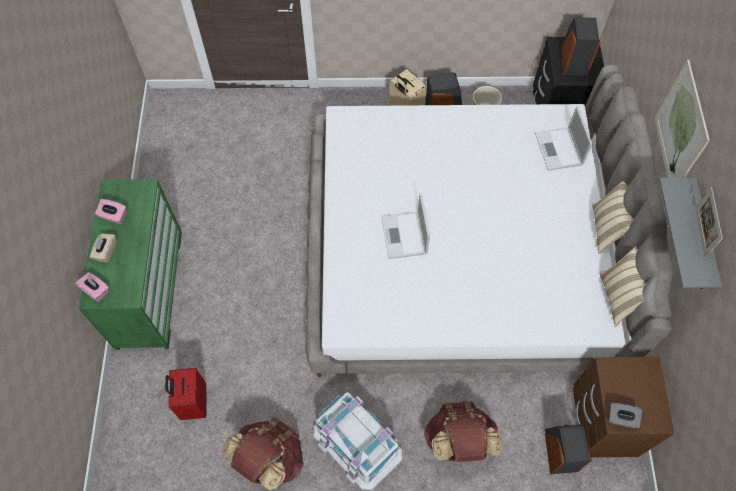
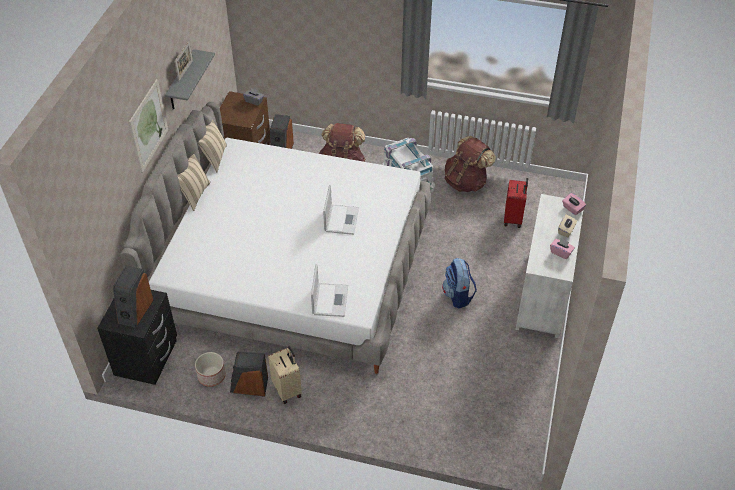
camera: 165 degrees left, 15 degrees down
green dresser [79,179,182,350] -> white dresser [515,194,583,338]
laptop [535,106,593,171] -> laptop moved to [311,264,348,317]
none -> backpack [442,258,477,309]

